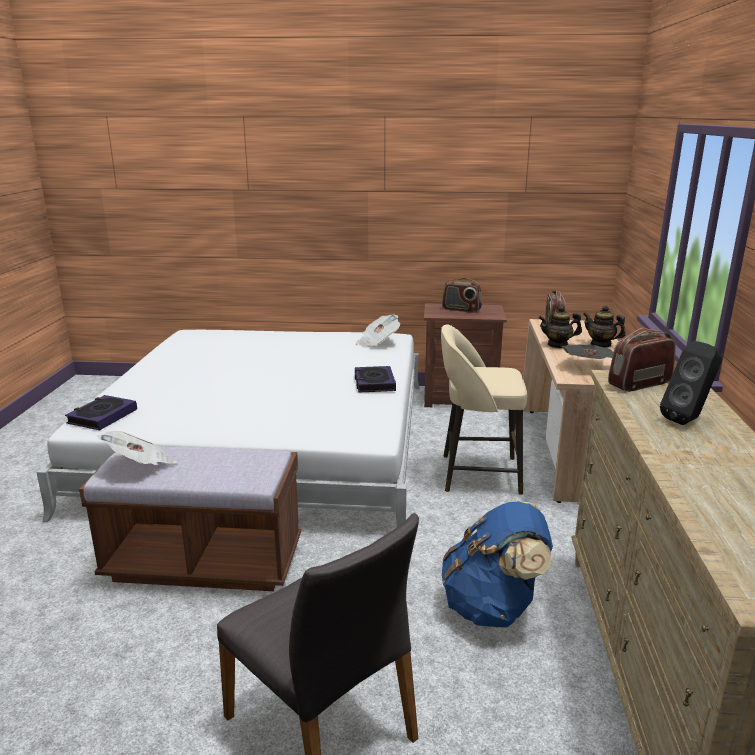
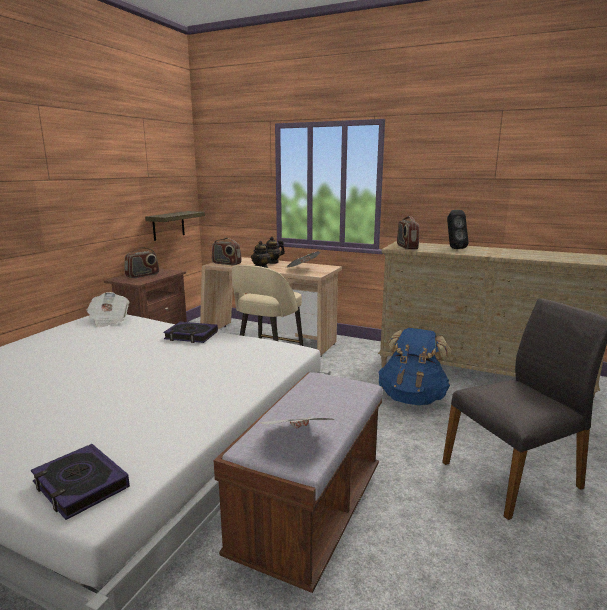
camera: 70 degrees left, 5 degrees down
none -> shelf [145,211,205,241]

